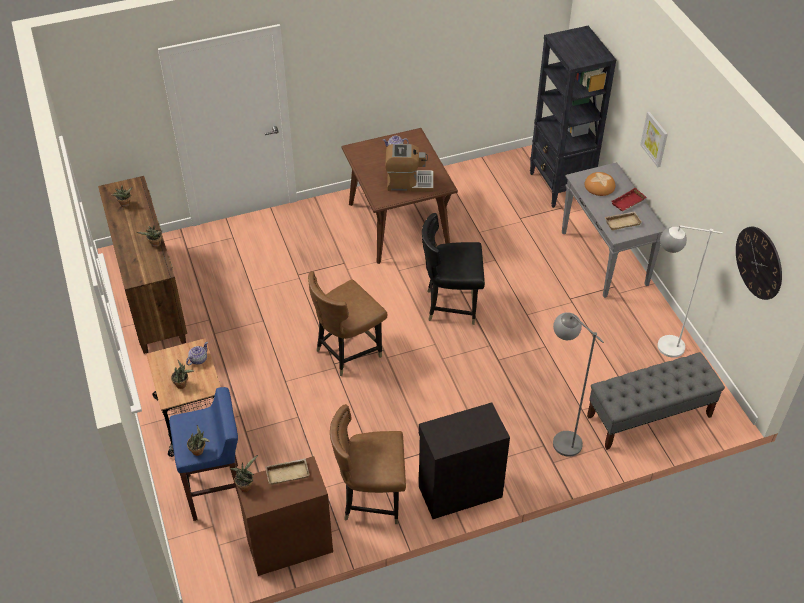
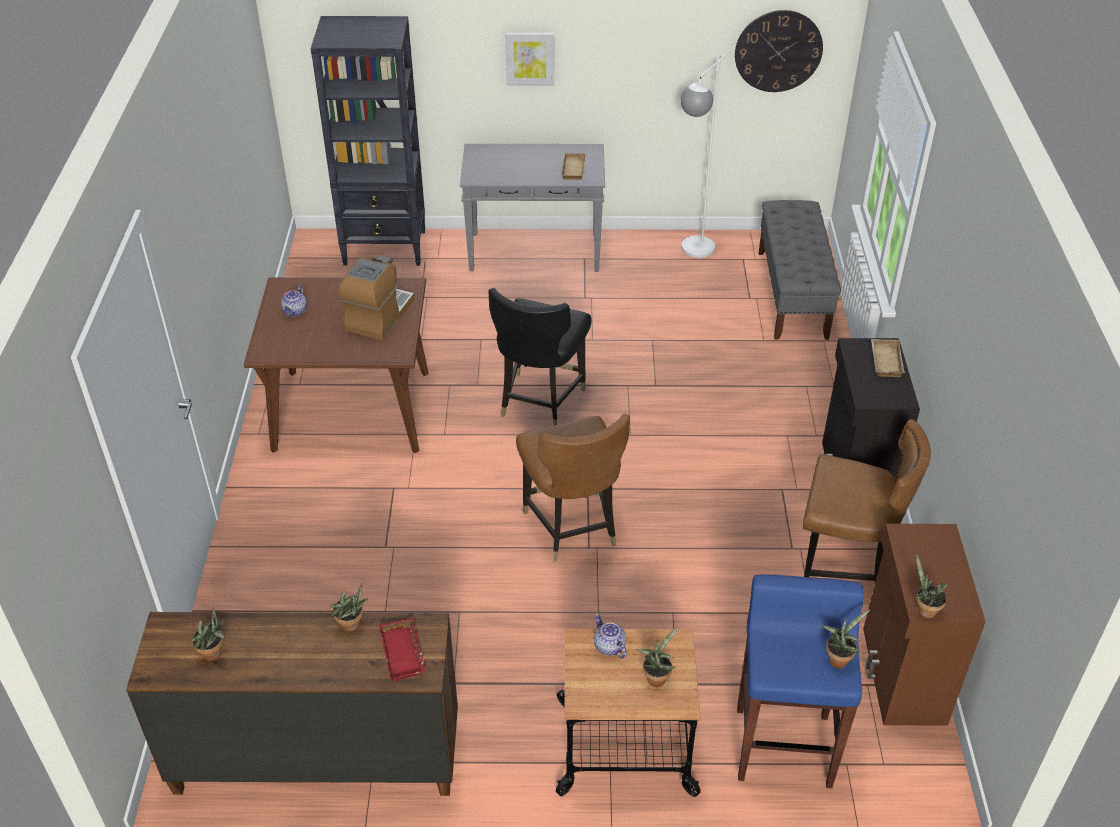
camera: 70 degrees left, 5 degrees down
beige tray [265,458,309,485] -> beige tray moved to [871,339,905,377]
brown chair [330,404,406,524] -> brown chair turned 90 degrees counterclockwise [803,419,931,582]
grey floor lamp [553,312,604,457] -> none
bread [585,172,615,196] -> none
red tray [611,188,647,211] -> red tray moved to [379,618,426,682]

